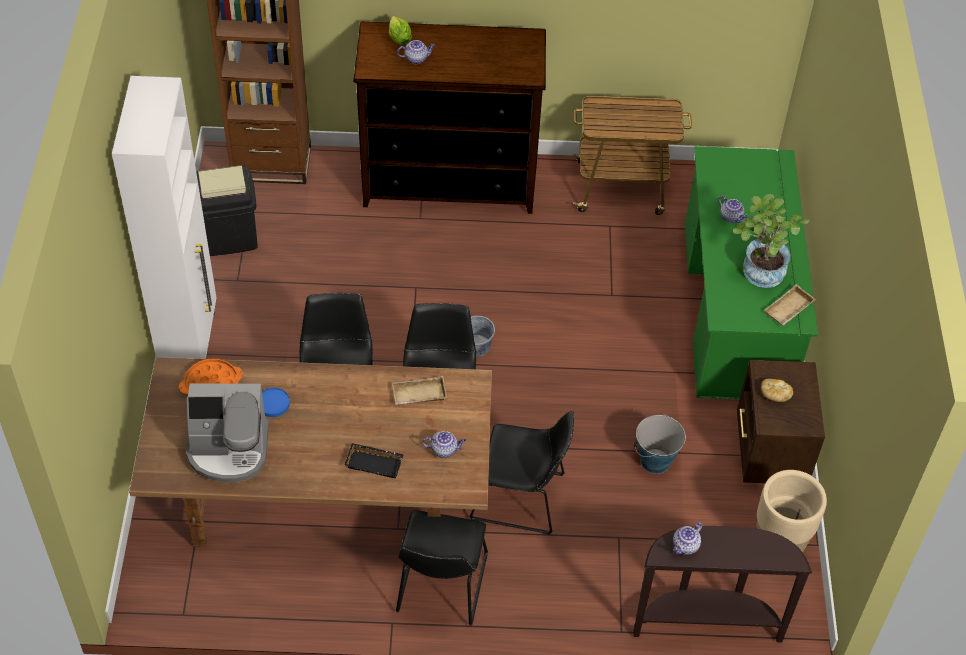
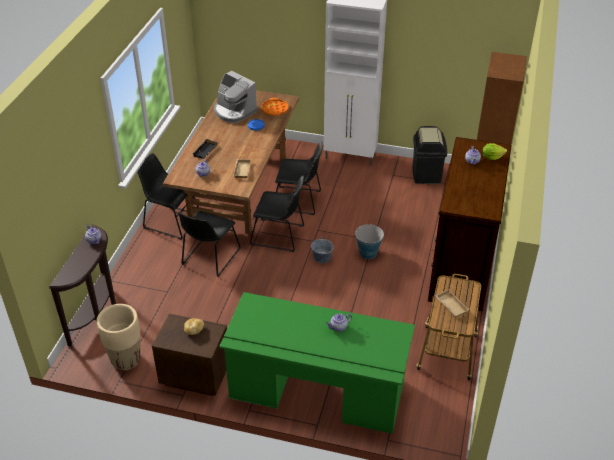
camera: 105 degrees right, 10 degrees down
coffee machine [186,383,269,482] -> coffee machine turned 60 degrees counterclockwise [214,71,257,123]
bucket [634,414,686,474] -> bucket moved to [355,224,384,259]
potted plant [733,194,810,288] -> none
beige tray [764,284,816,326] -> beige tray moved to [435,289,469,318]

